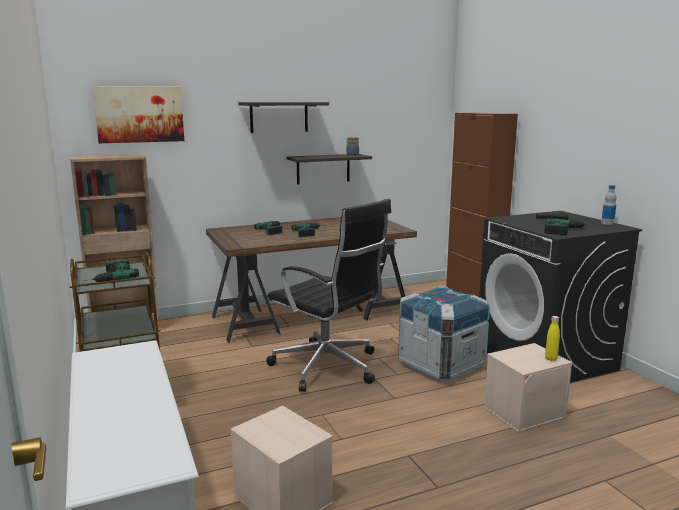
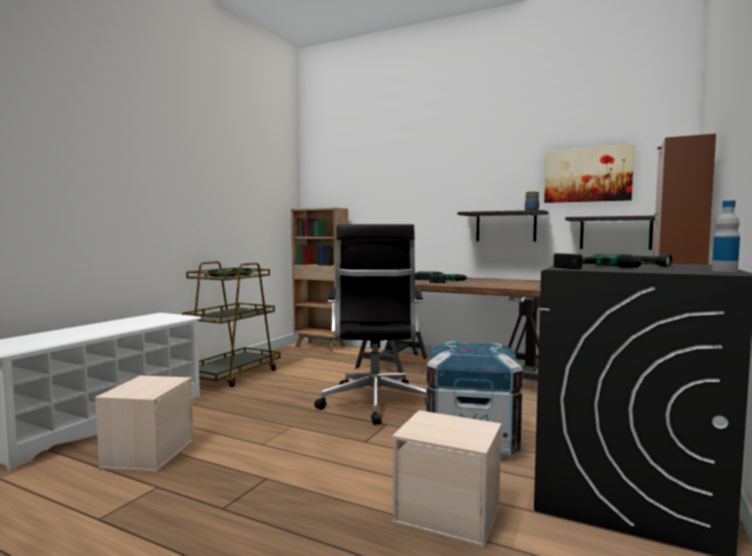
camera: 50 degrees right, 10 degrees down
picture [92,86,184,143] -> picture moved to [544,144,634,203]
shelf [239,102,329,133] -> shelf moved to [565,216,655,250]
yellow bottle [545,316,560,361] -> none

